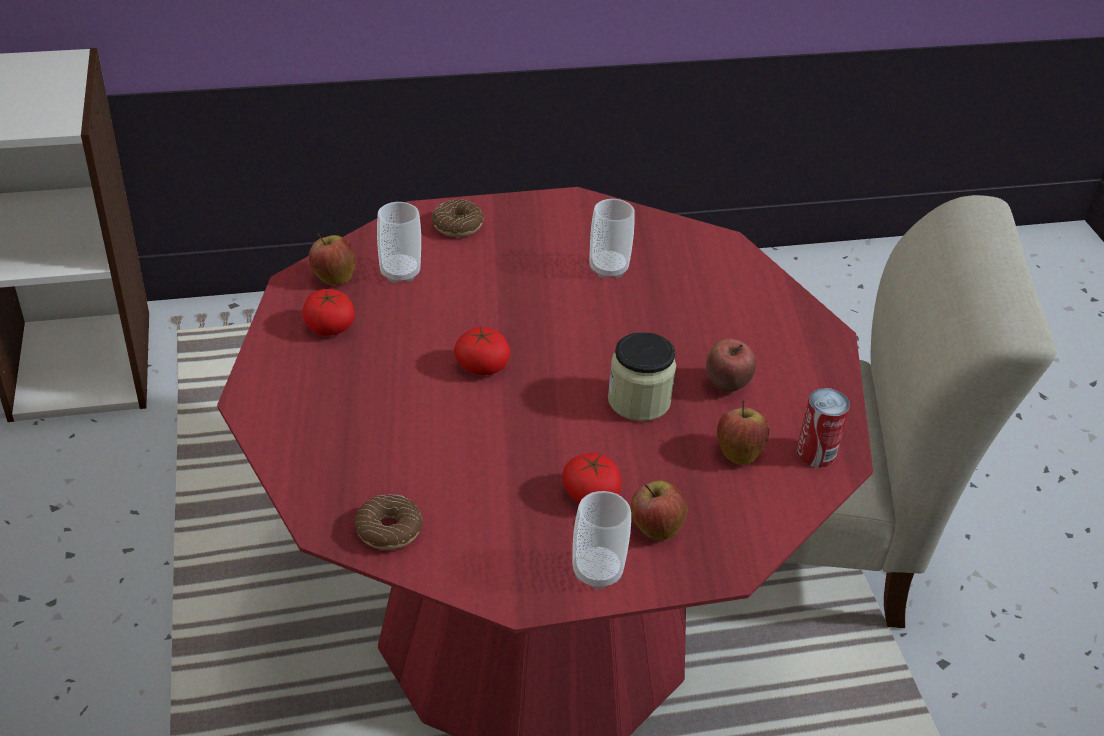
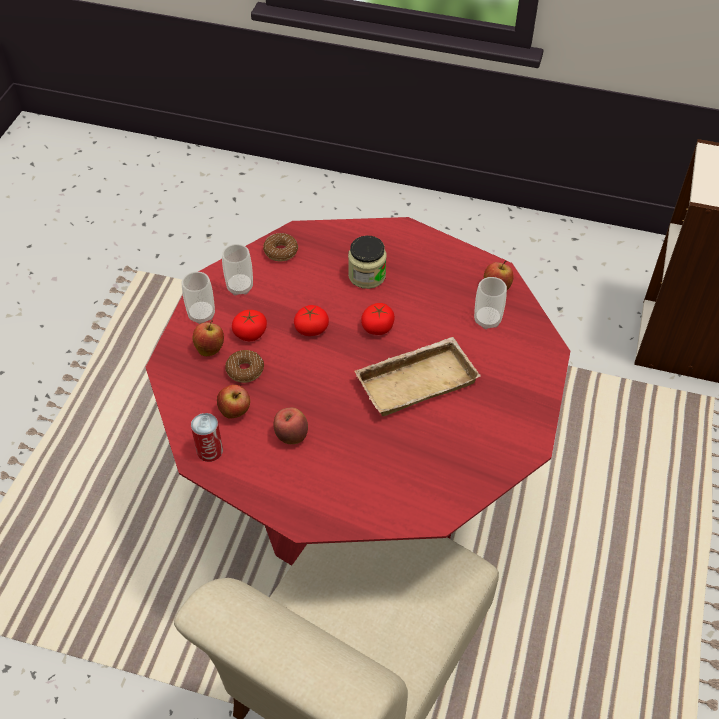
camera: 120 degrees right, 10 degrees up
tomato [302,289,355,336] -> tomato moved to [294,305,329,336]
donut [432,199,484,237] -> donut moved to [225,350,264,383]
cup [590,199,635,278] -> cup moved to [222,244,253,295]
jar [608,332,676,421] -> jar moved to [348,236,387,289]
none -> beige tray [354,337,481,416]

